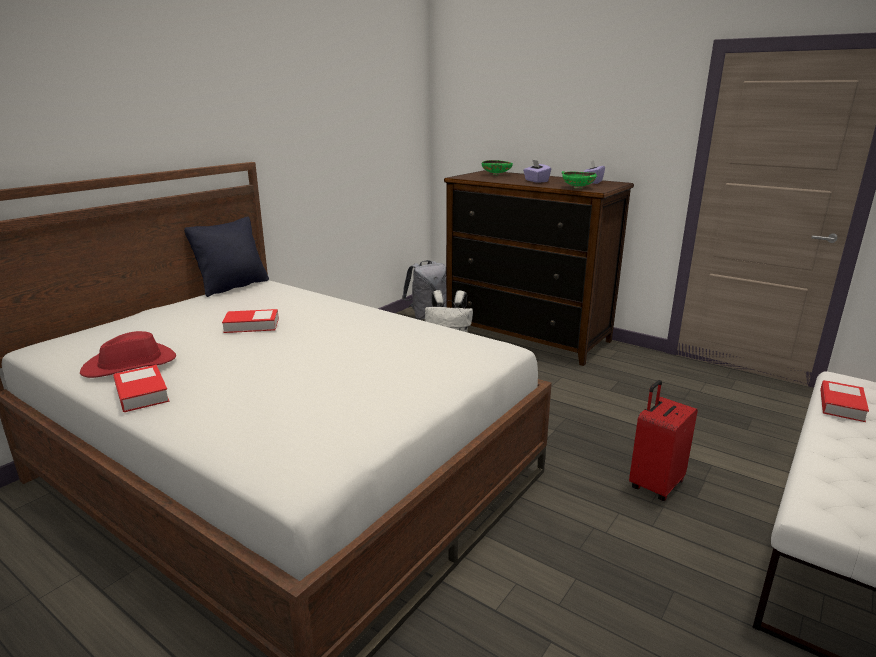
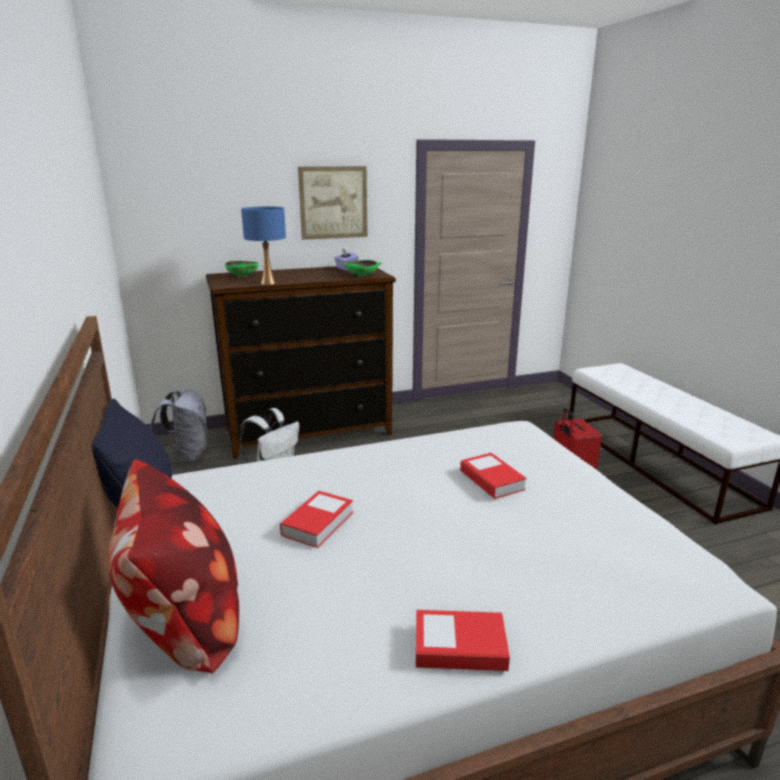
camera: 55 degrees left, 0 degrees up
red hat [80,331,176,378] -> none
purple tissue box [523,159,551,183] -> none
book [820,380,869,422] -> book moved to [460,453,527,499]
none -> pillow [108,459,239,674]
none -> blue table lamp [241,206,286,285]
none -> picture [298,166,368,240]

